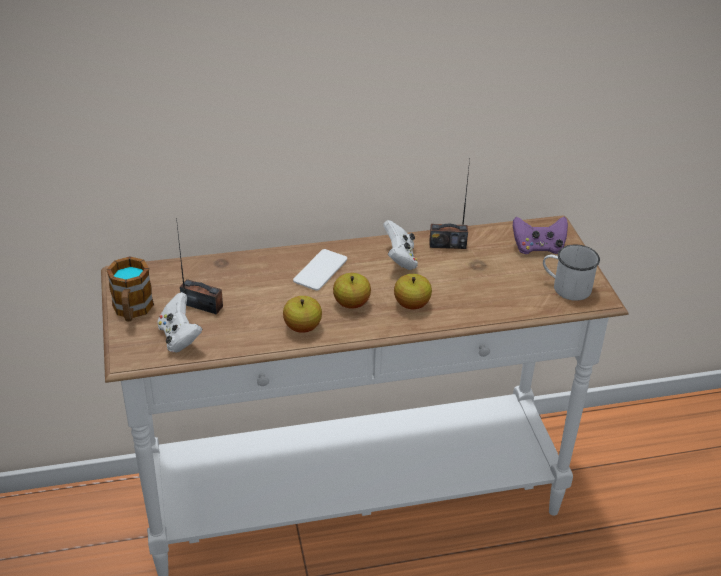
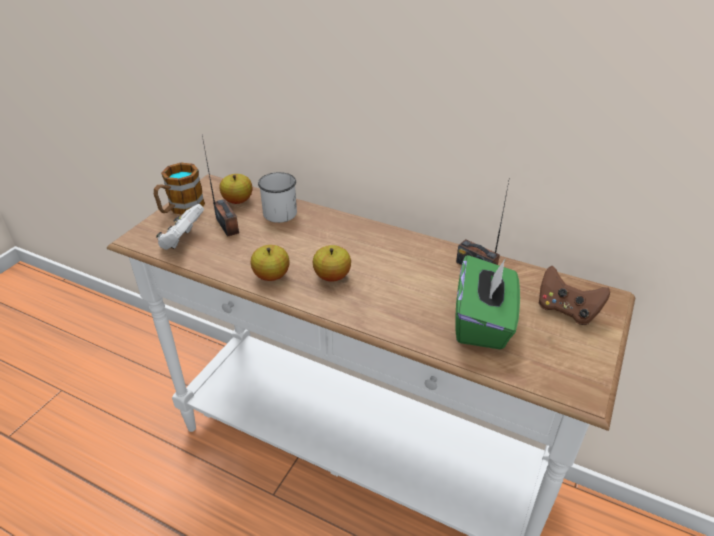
camera: 40 degrees right, 0 degrees up
phone [293,249,347,291] -> none
white game controller [383,220,418,270] -> none
apple [394,274,432,309] -> apple moved to [219,174,252,204]
purple game controller [513,216,568,254] -> brown game controller [538,266,610,325]
white mug [543,245,600,301] -> white mug moved to [258,172,297,223]
none -> green tissue box [455,255,520,350]

